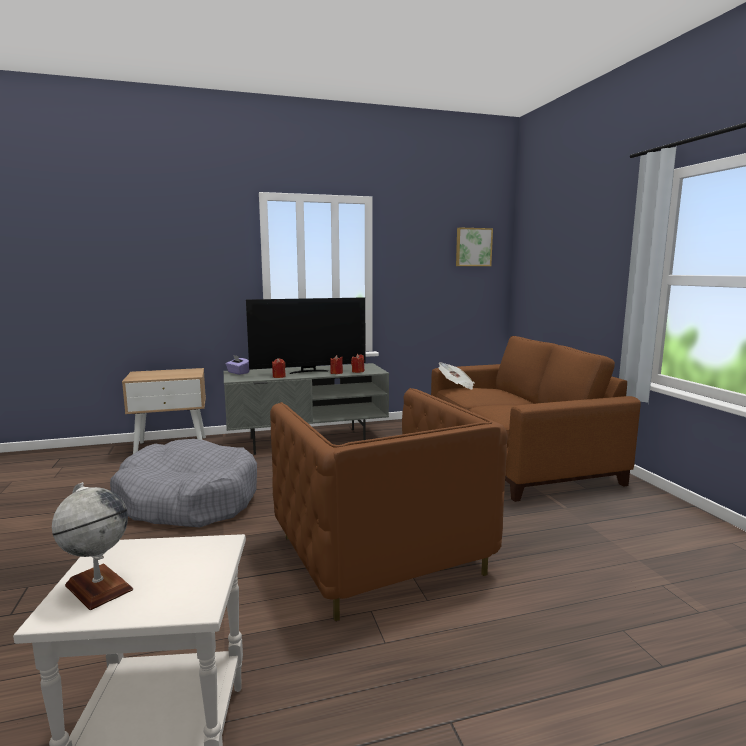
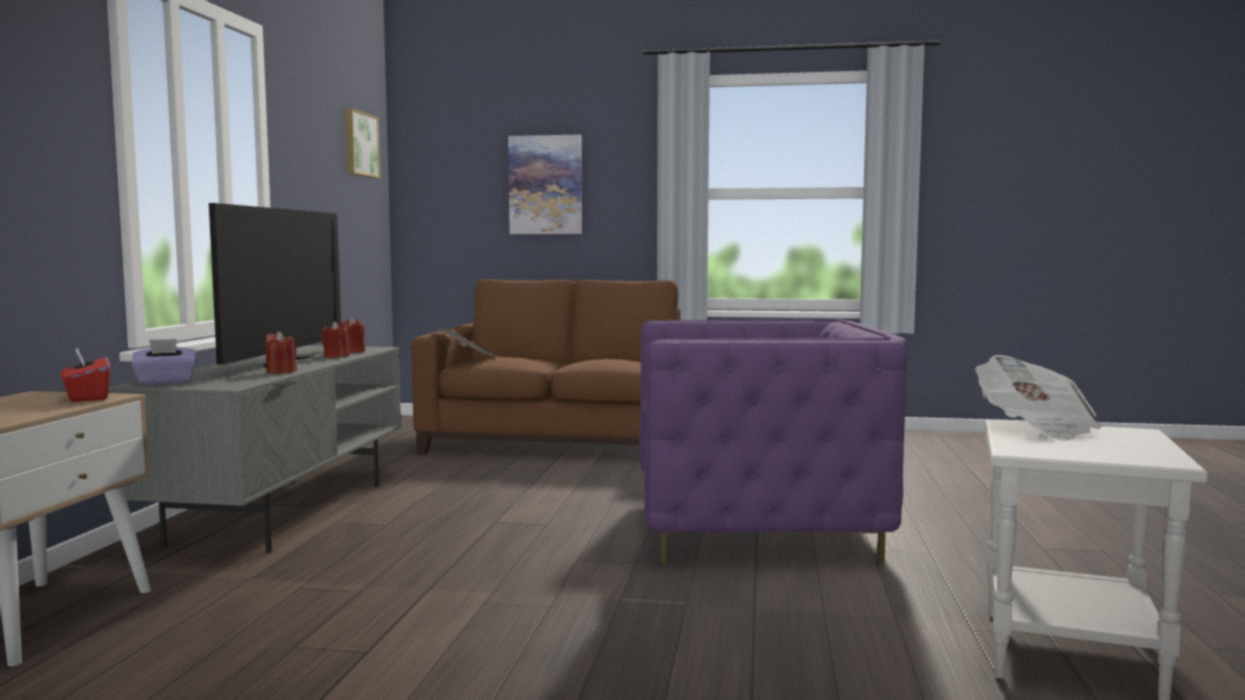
camera: 65 degrees left, 5 degrees down
globe [52,482,133,610] -> none
grey dog bed [110,439,257,527] -> none
brown armchair [270,388,508,621] -> purple armchair [640,319,907,565]
none -> red tissue box [60,347,110,402]
none -> picture [508,135,582,234]
none -> newspaper [975,355,1102,441]

